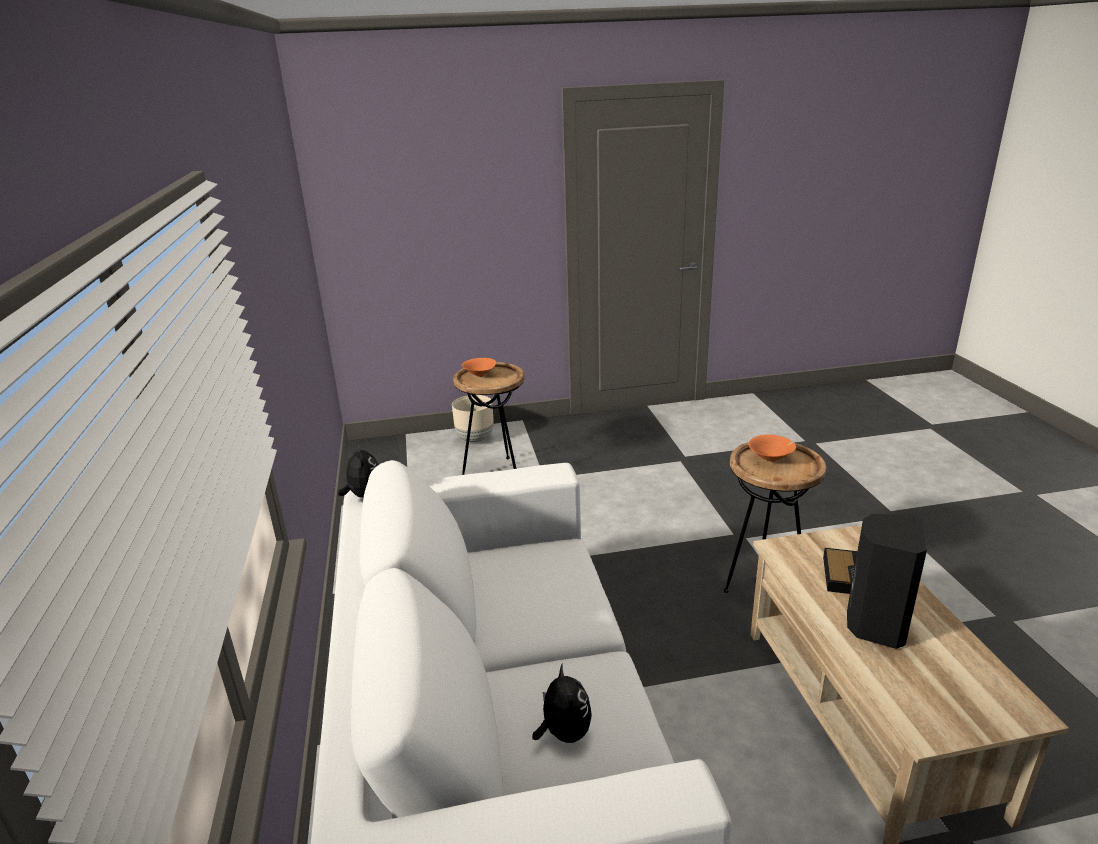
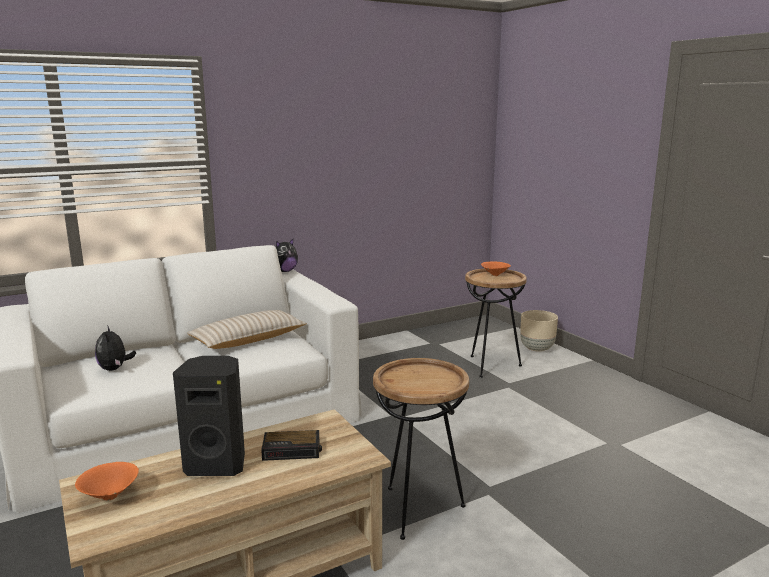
camera: 70 degrees right, 10 degrees down
plush toy [532,663,592,743] -> plush toy turned 105 degrees clockwise [95,325,136,371]
orange bowl [748,434,796,463] -> orange bowl moved to [75,462,139,501]
none -> beige pillow [187,310,307,349]

